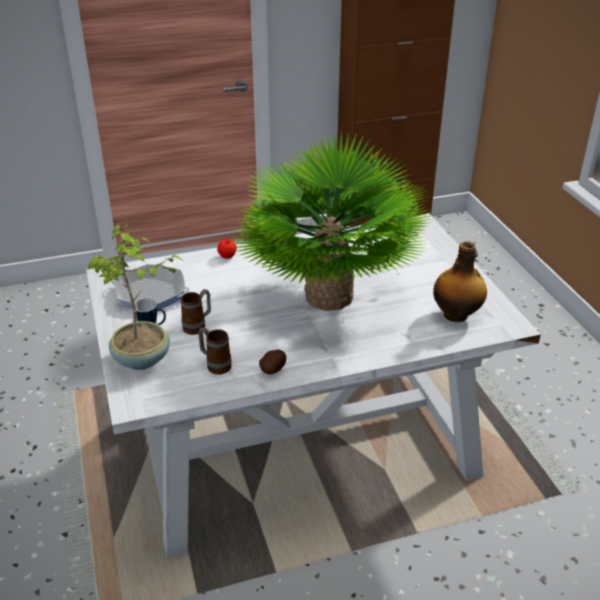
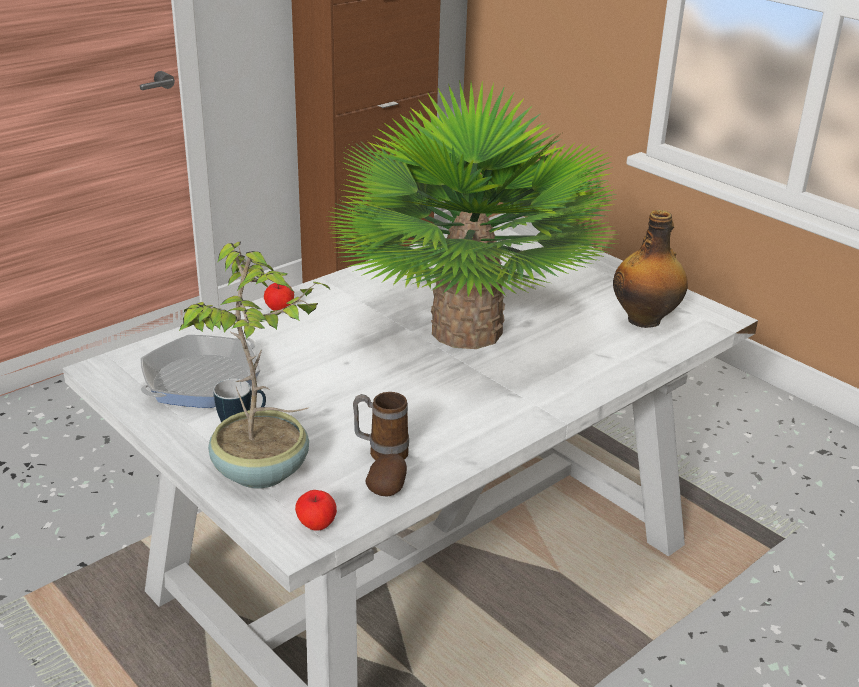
camera: 25 degrees left, 5 degrees down
frying pan [111,264,190,309] -> frying pan turned 135 degrees clockwise [141,335,260,408]
mug [181,289,211,335] -> none
potato [259,350,286,374] -> potato moved to [365,454,407,497]
none -> apple [295,490,337,531]

